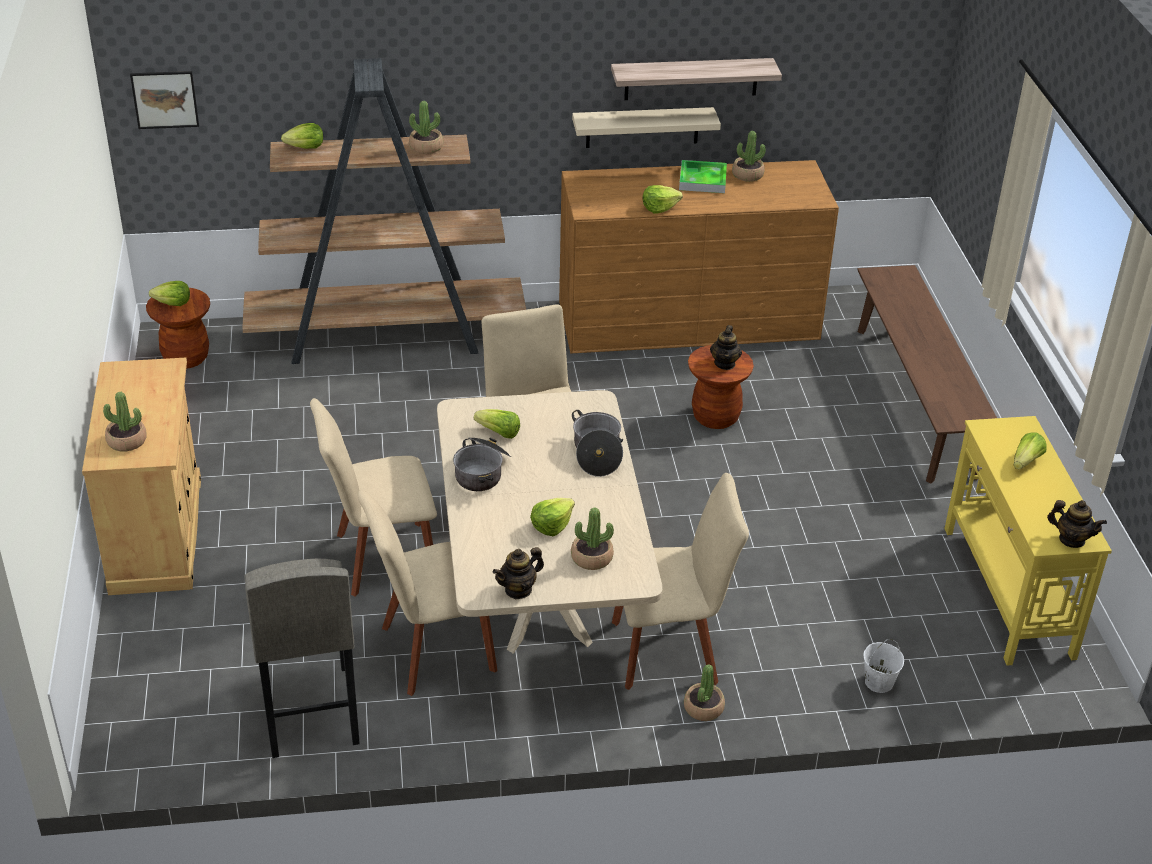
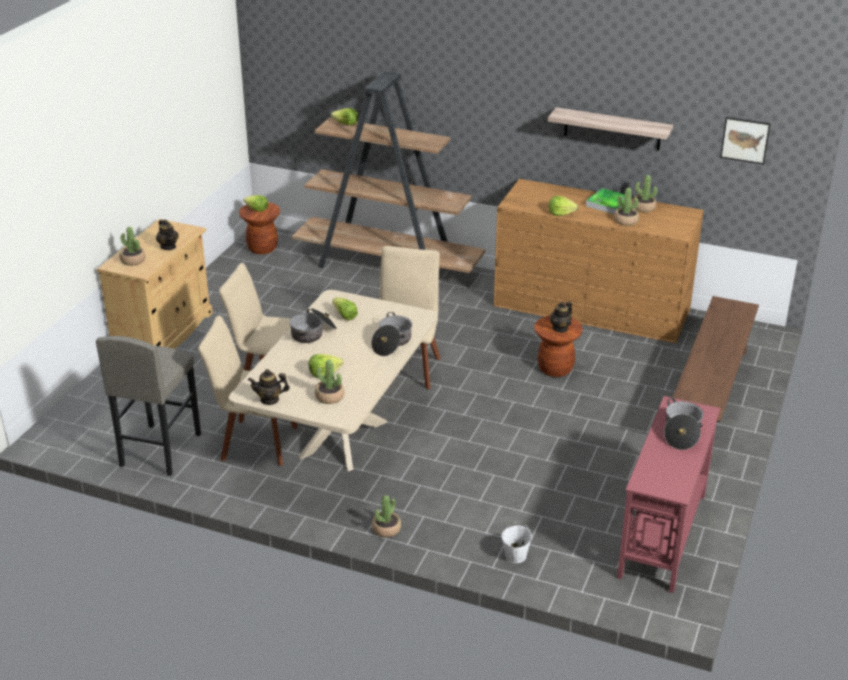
camera: 30 degrees right, 5 degrees down
picture [130,71,199,129] -> picture moved to [720,117,771,165]
potted plant [409,101,443,154] -> potted plant moved to [614,188,639,226]
beige shelf [572,107,721,148] -> none
beige chair [612,473,749,690] -> none
yellow console table [944,416,1112,666] -> red console table [617,396,720,593]
lettuce [1014,432,1047,469] -> cooking pot [664,398,704,450]
teapot [1047,500,1107,548] -> teapot moved to [156,220,178,250]

